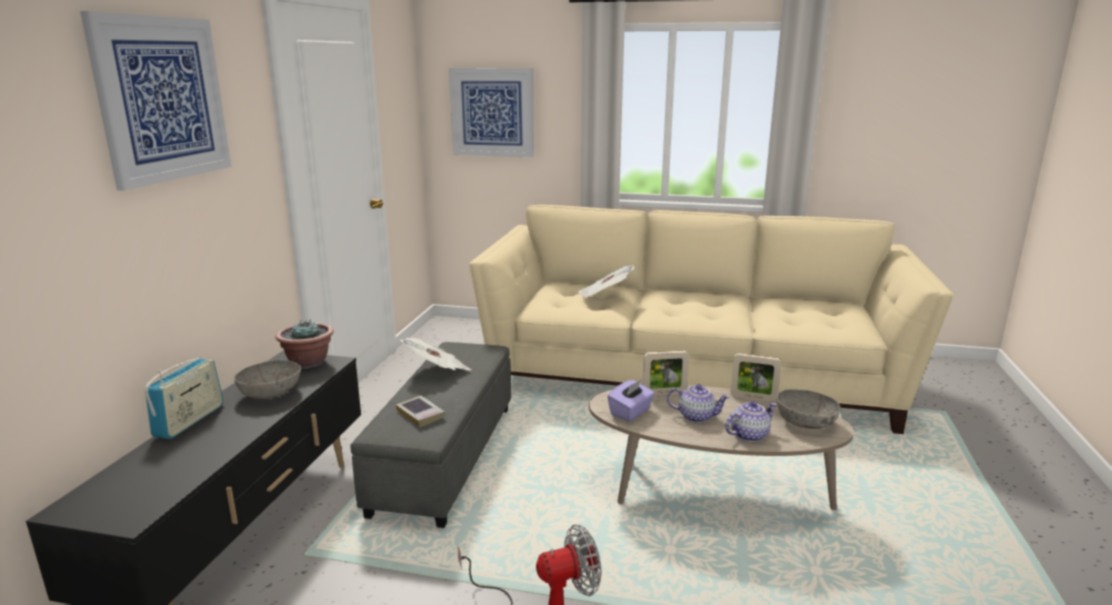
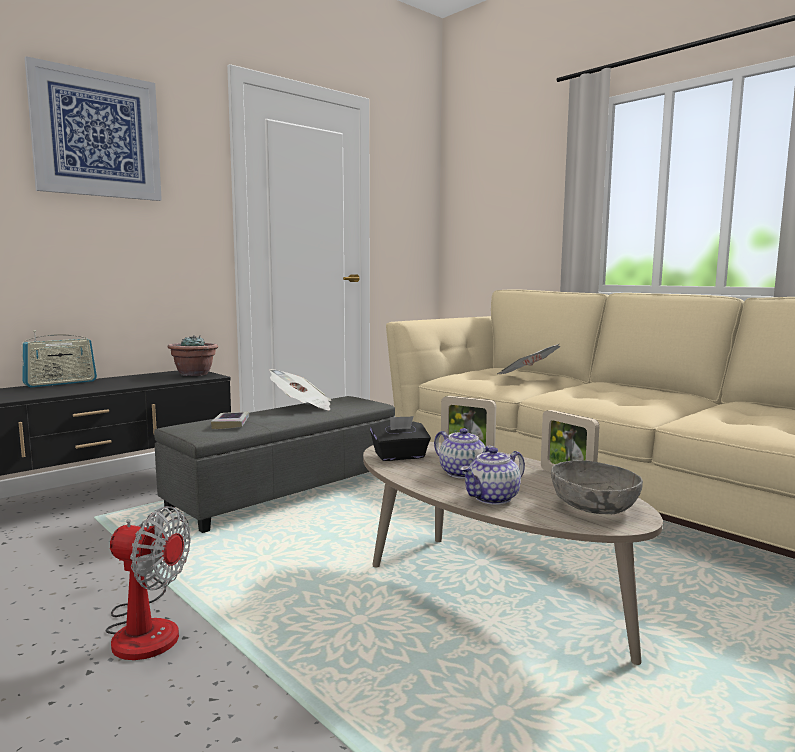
camera: 35 degrees right, 10 degrees down
grey bowl [234,360,301,399] -> none
picture [449,68,534,158] -> none
purple tissue box [608,379,655,422] -> black tissue box [370,416,431,461]
teapot [725,401,777,442] -> teapot turned 135 degrees clockwise [460,447,525,505]

